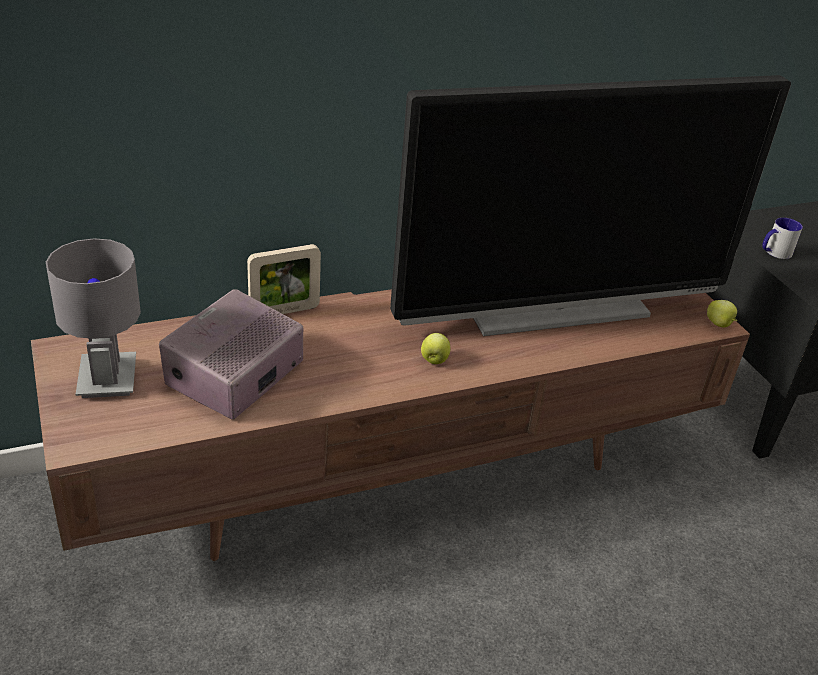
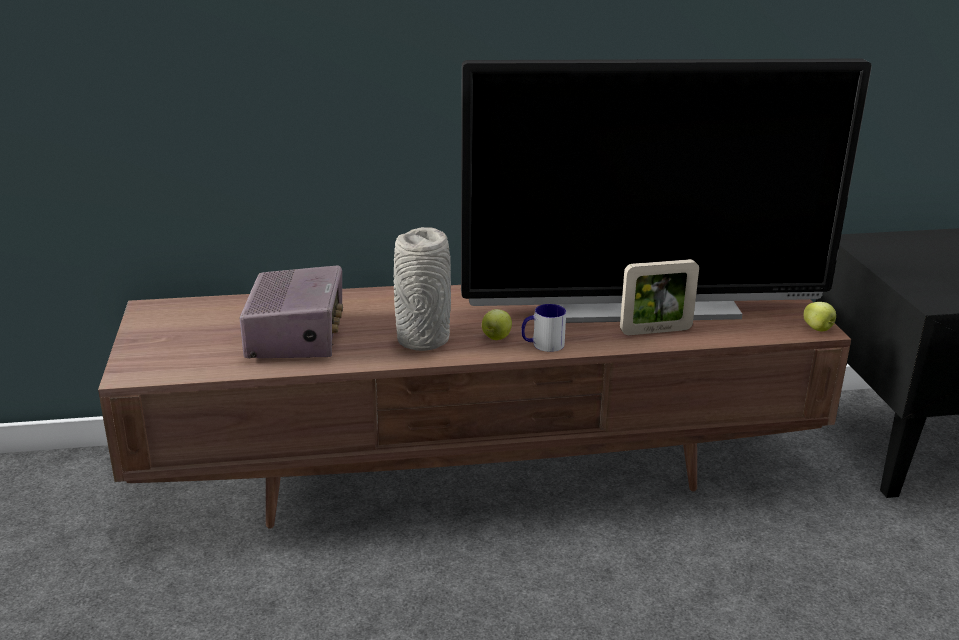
camera: 15 degrees right, 10 degrees down
grey table lamp [46,238,141,398] -> none
radio [159,289,303,420] -> radio turned 135 degrees clockwise [239,265,343,358]
picture frame [247,244,321,314] -> picture frame moved to [620,259,699,335]
mug [762,218,803,259] -> mug moved to [521,304,566,352]
none -> grey vase [394,227,451,351]

